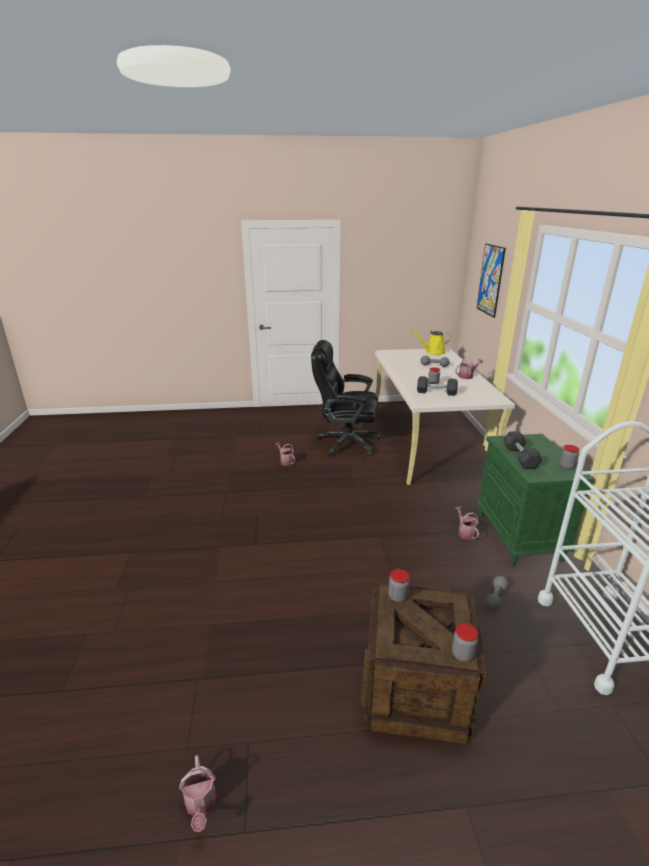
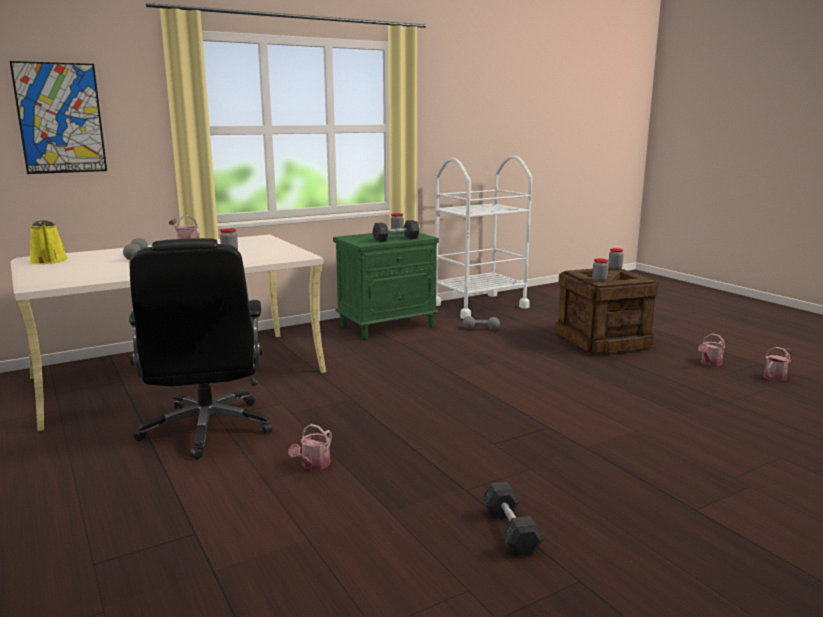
camera: 115 degrees left, 10 degrees down
grey dumbbell [417,376,458,396] -> grey dumbbell moved to [482,482,544,556]
watering can [455,506,479,540] -> watering can moved to [698,334,725,366]

